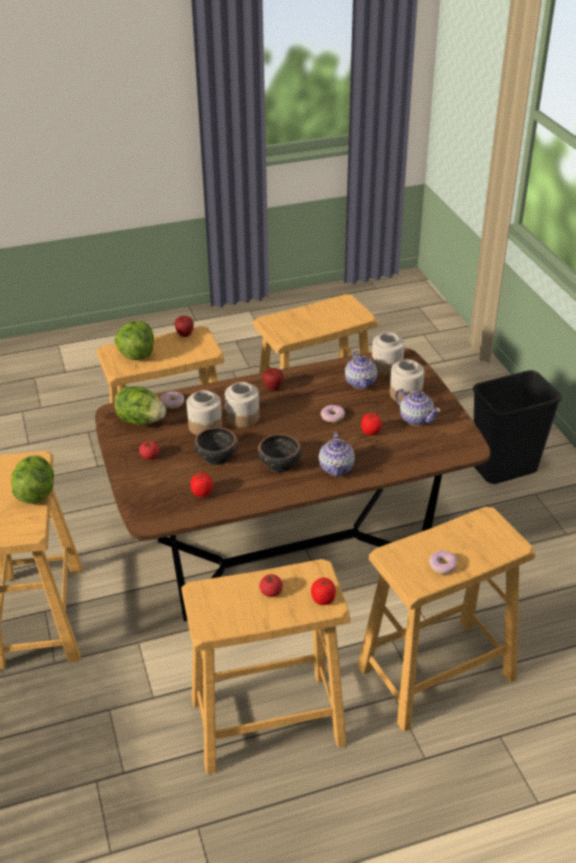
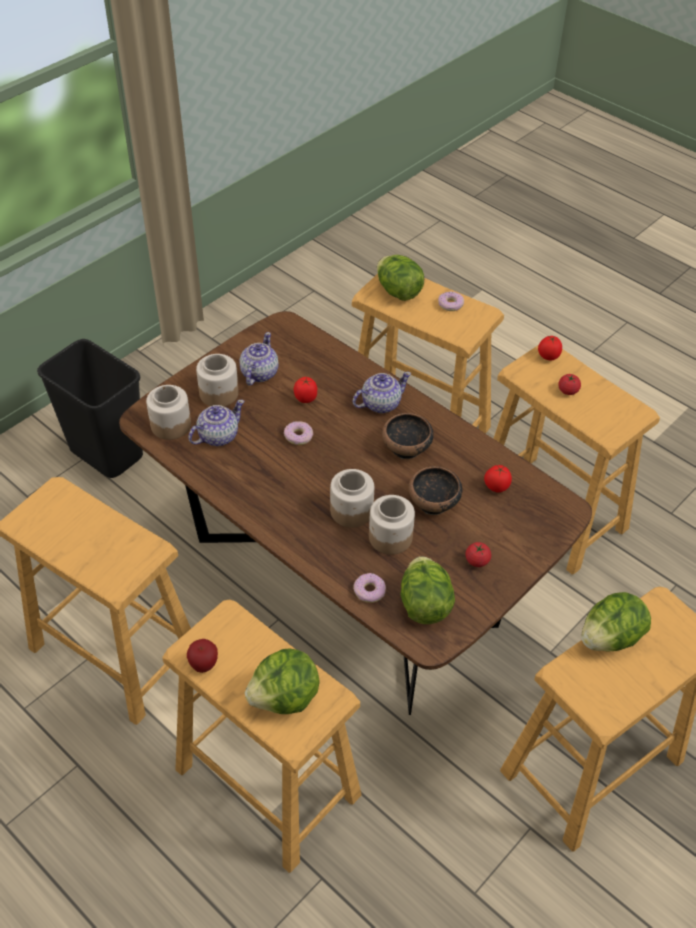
camera: 120 degrees left, 10 degrees up
apple [262,368,284,391] -> none
none -> lettuce [377,255,424,301]

